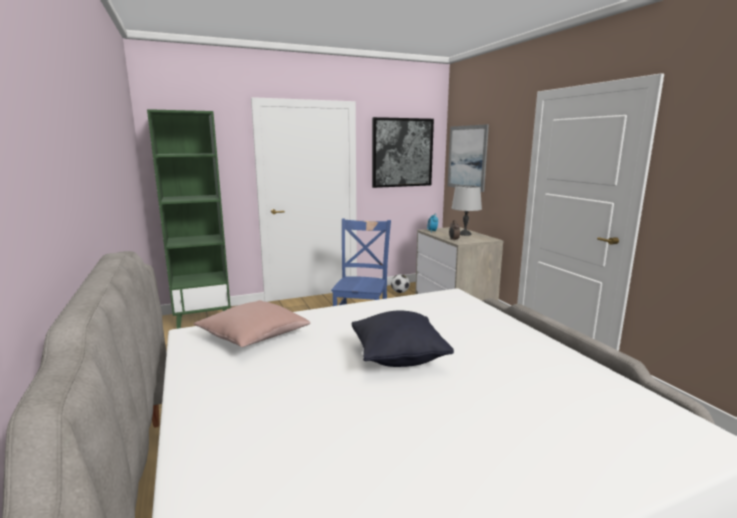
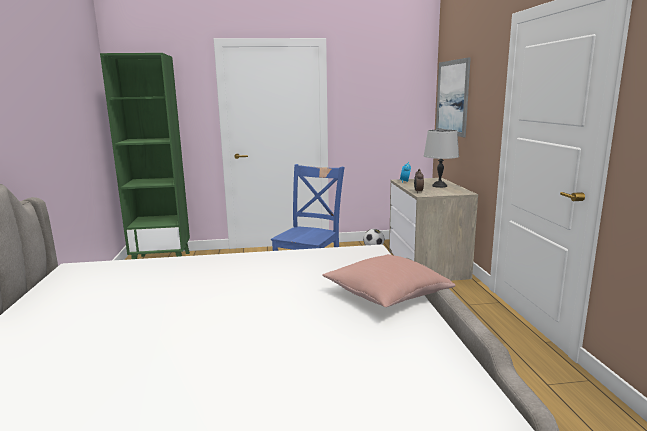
camera: 15 degrees right, 0 degrees up
pink pillow [194,300,310,347] -> pink pillow moved to [322,254,456,307]
black pillow [352,311,454,367] -> none
picture [372,117,434,188] -> none

